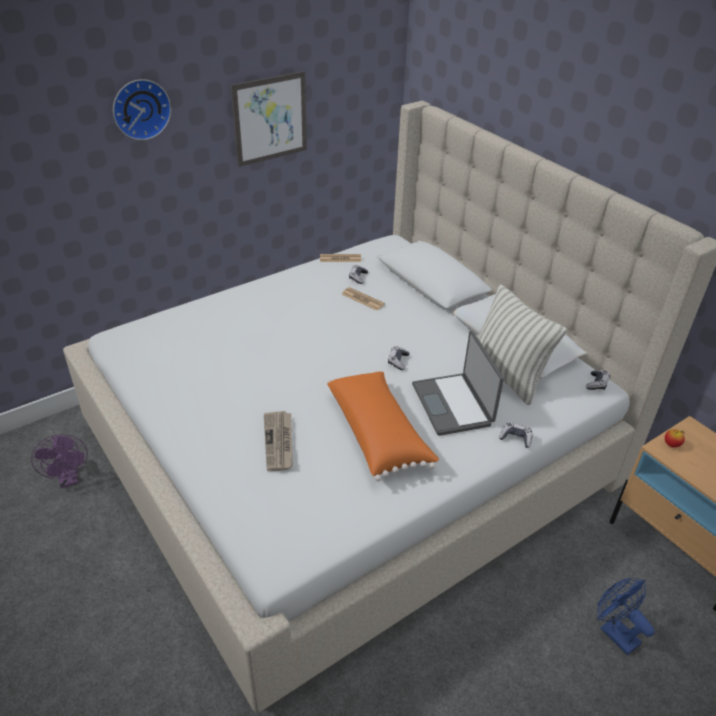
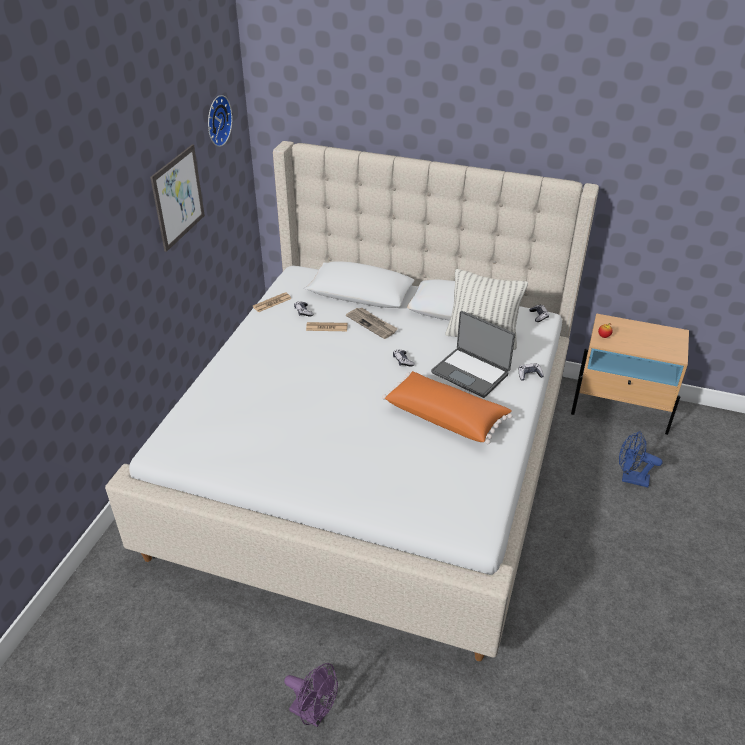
camera: 35 degrees left, 0 degrees up
purple fan [31,434,88,488] -> purple fan moved to [284,663,338,727]
wall clock [113,79,171,140] -> wall clock moved to [208,95,232,147]
newspaper [264,411,293,471] -> newspaper moved to [346,307,398,339]

